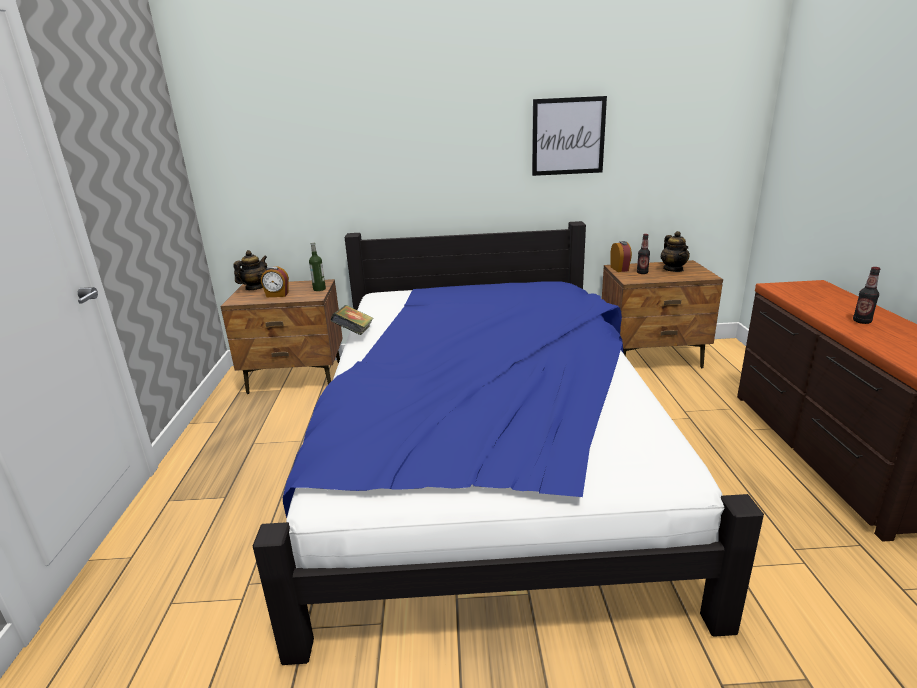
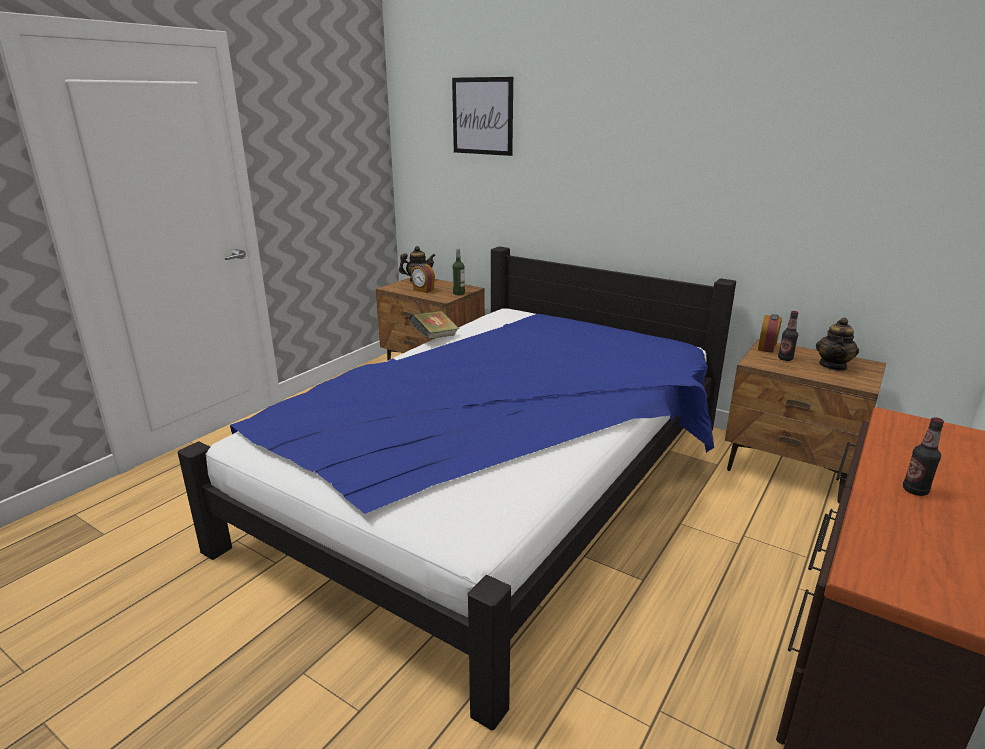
camera: 35 degrees right, 0 degrees up
picture [532,96,607,176] -> picture moved to [452,77,513,156]

